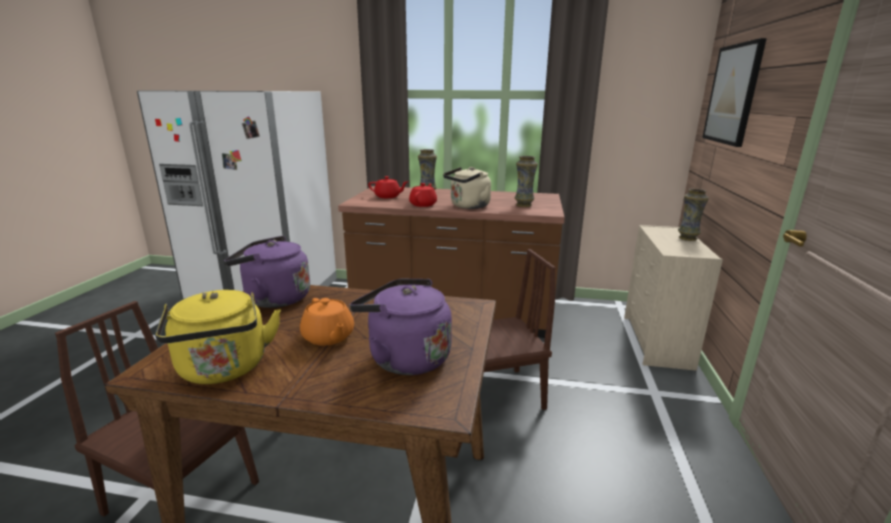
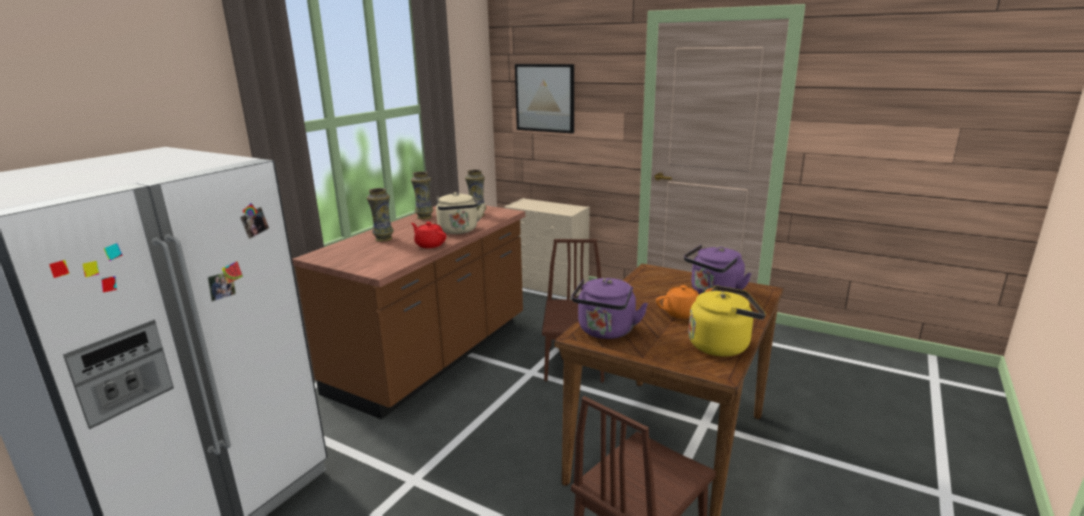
camera: 70 degrees left, 0 degrees up
red teapot [368,176,408,198] -> none
vase [678,189,709,241] -> vase moved to [411,171,433,219]

